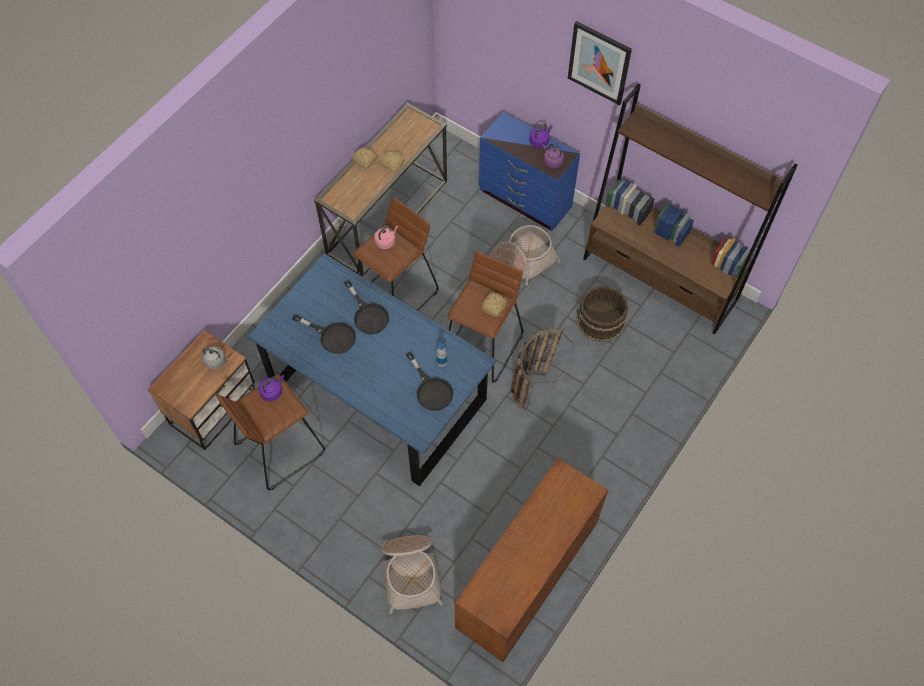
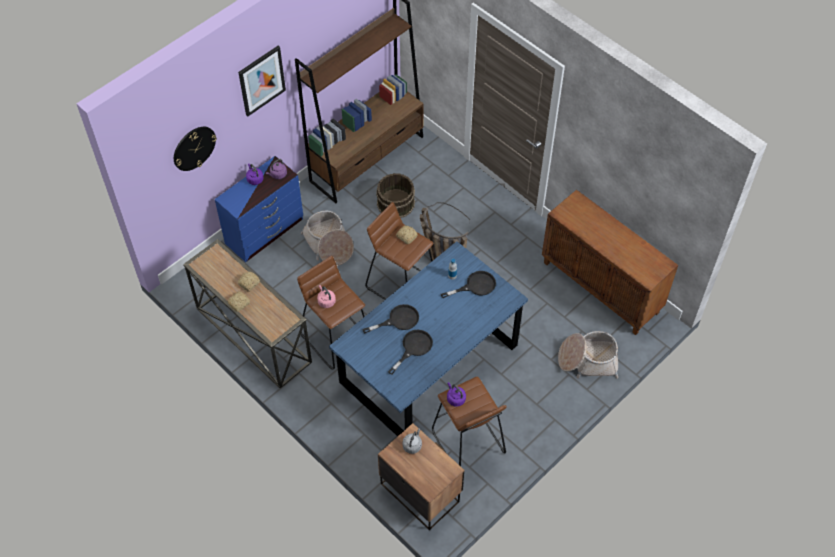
camera: 80 degrees left, 5 degrees down
none -> wall clock [174,127,217,171]

